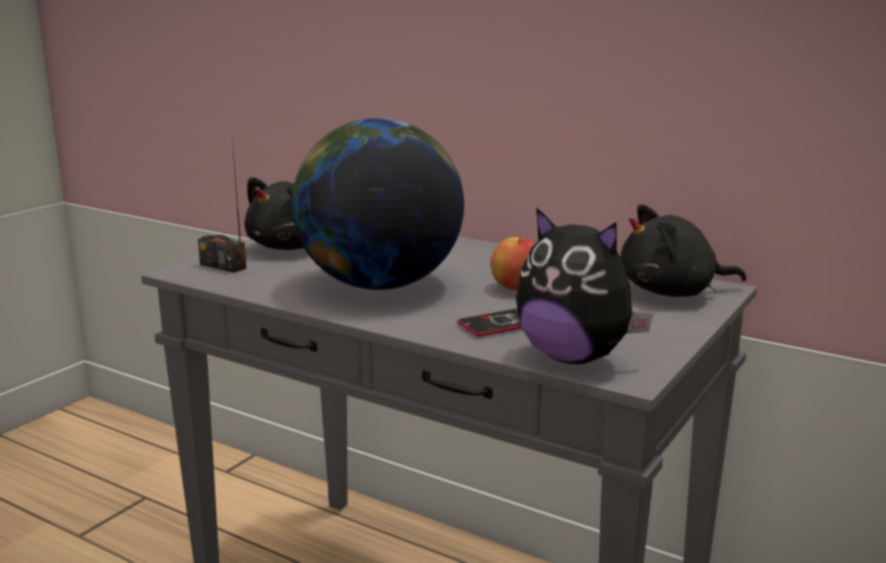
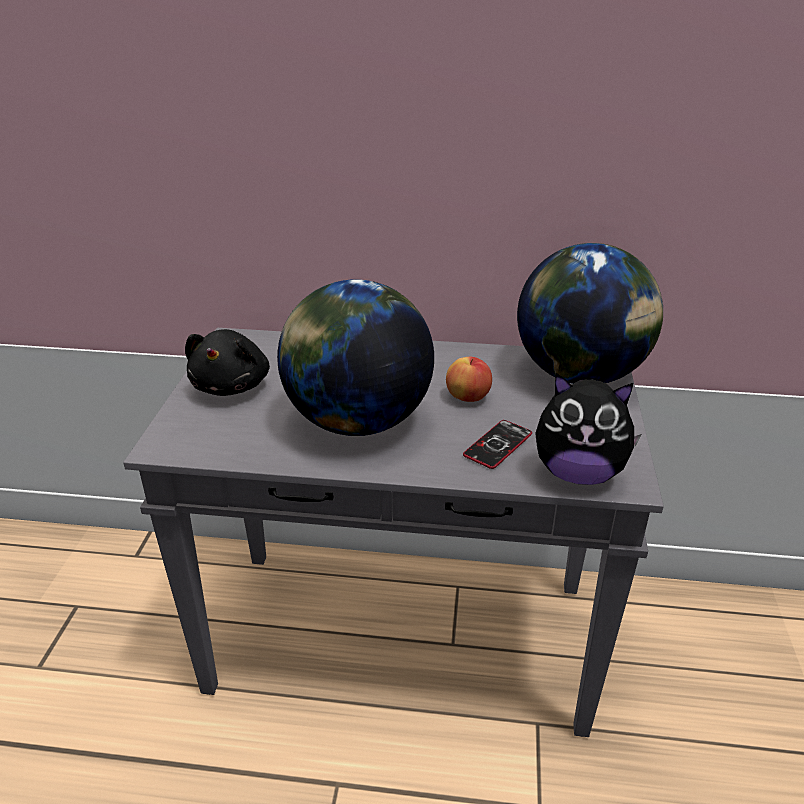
camera: 25 degrees left, 15 degrees up
radio [198,138,246,273] -> none
black plush toy [620,204,746,297] -> globe [517,243,663,384]

